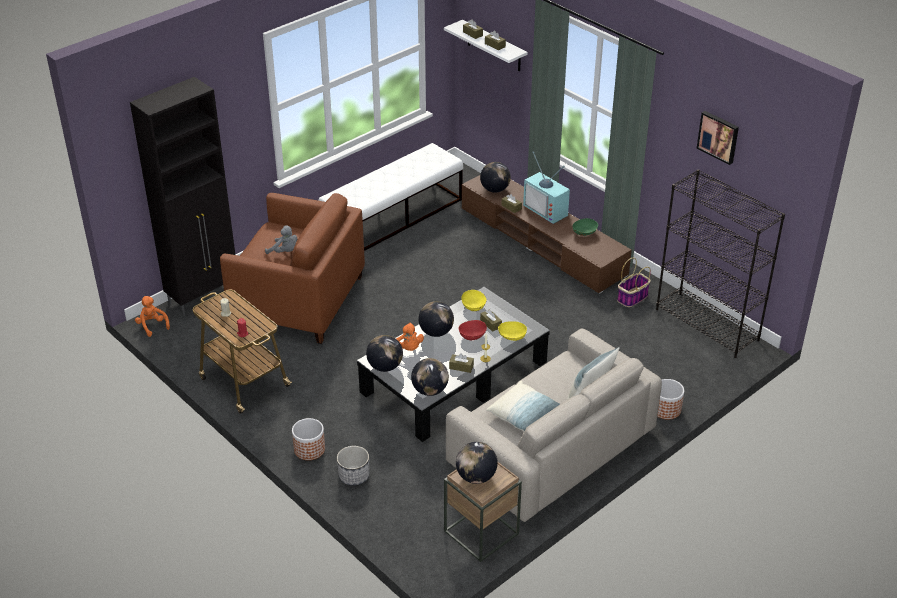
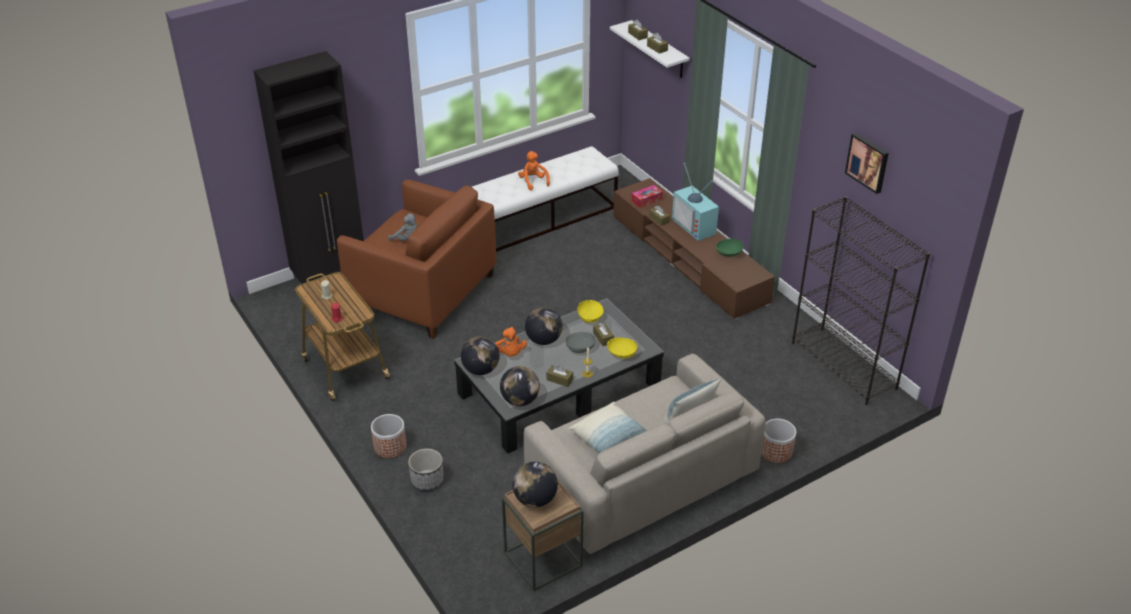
camera: 10 degrees right, 0 degrees up
orange plush toy [135,296,170,337] -> orange plush toy moved to [518,151,550,190]
red bowl [459,320,487,340] -> grey bowl [565,332,596,353]
globe [480,162,511,193] -> tissue box [631,185,663,208]
basket [617,258,651,307] -> none

